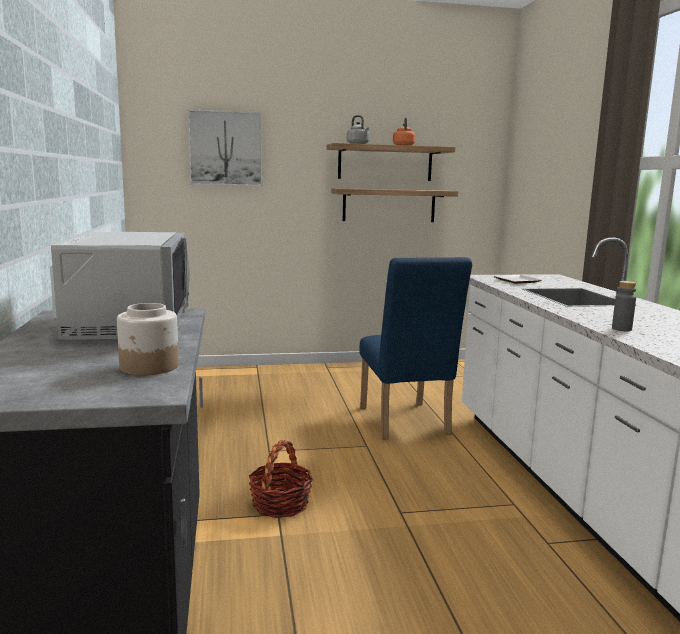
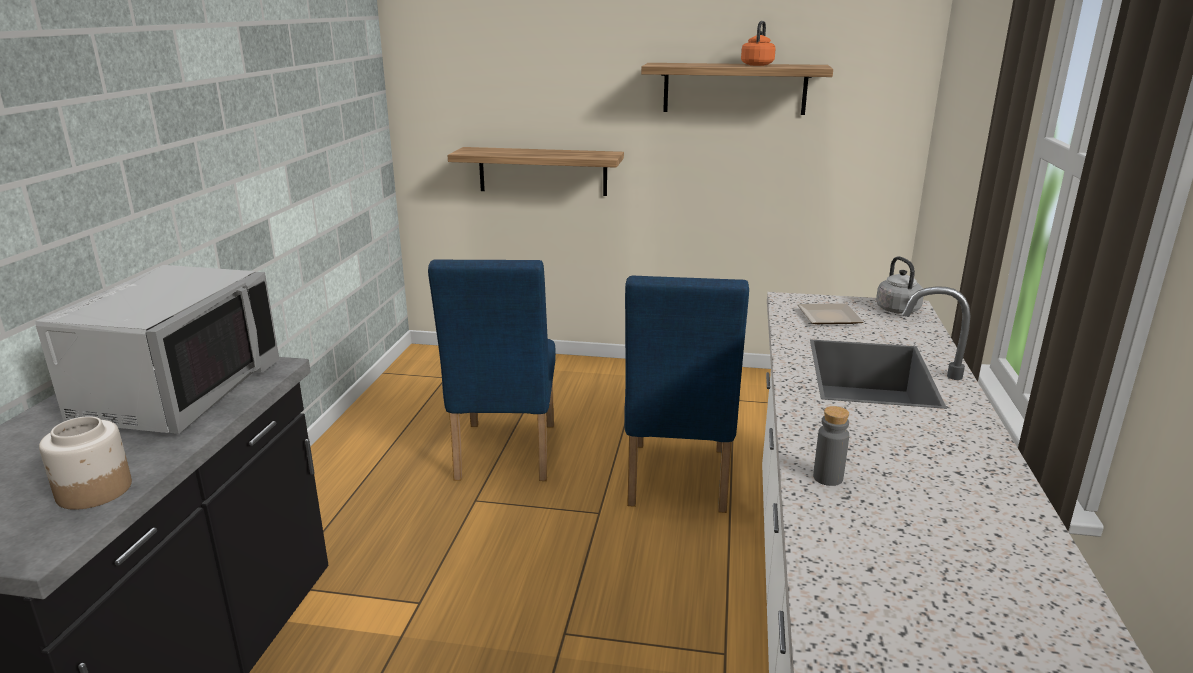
camera: 20 degrees right, 10 degrees up
picture [188,109,262,186] -> none
basket [249,440,313,518] -> none
shelf [331,188,458,222] -> shelf moved to [447,147,624,196]
grey kettle [347,115,369,144] -> grey kettle moved to [876,256,924,314]
none -> blue chair [428,259,556,481]

